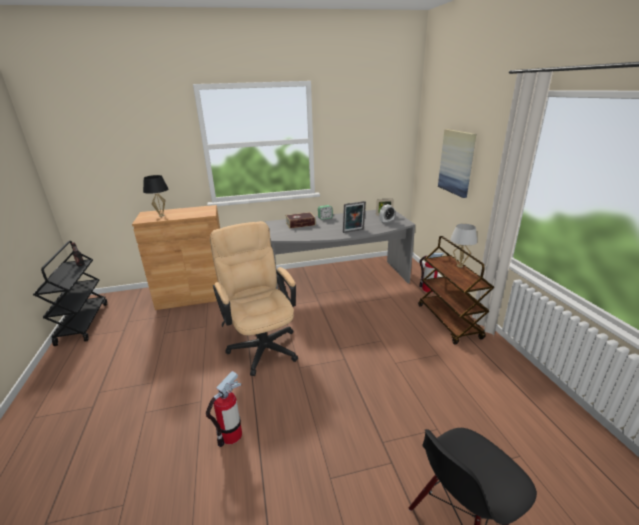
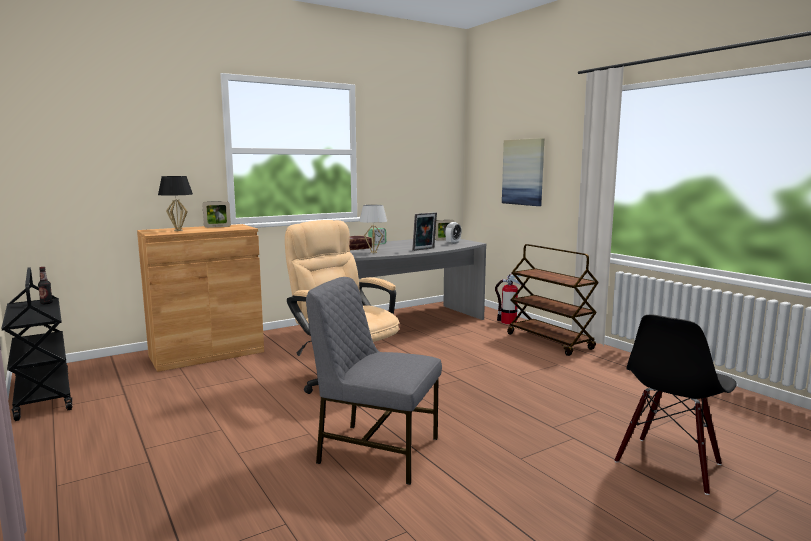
camera: 20 degrees left, 15 degrees down
fire extinguisher [206,371,242,447] -> grey chair [306,277,442,485]
white table lamp [450,224,478,268] -> white table lamp moved to [359,205,387,253]
none -> picture frame [202,201,231,228]

